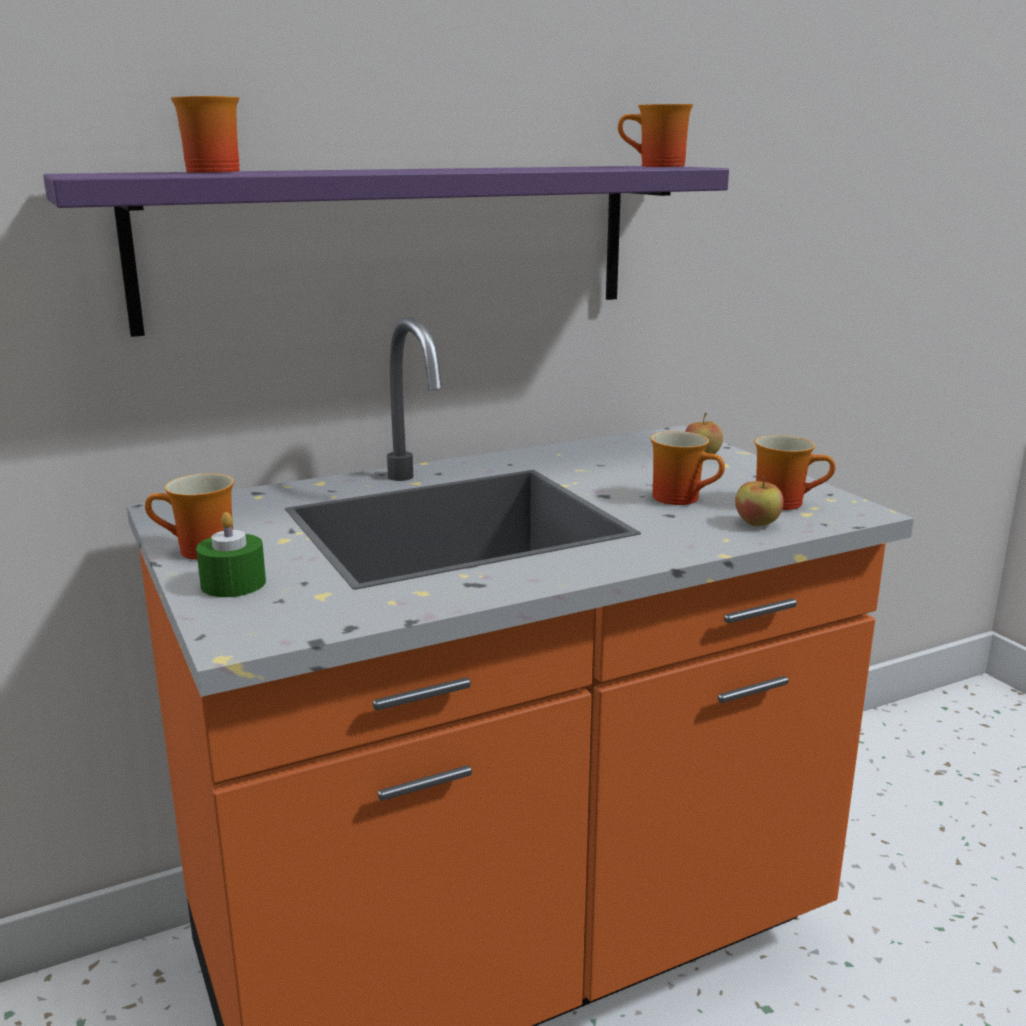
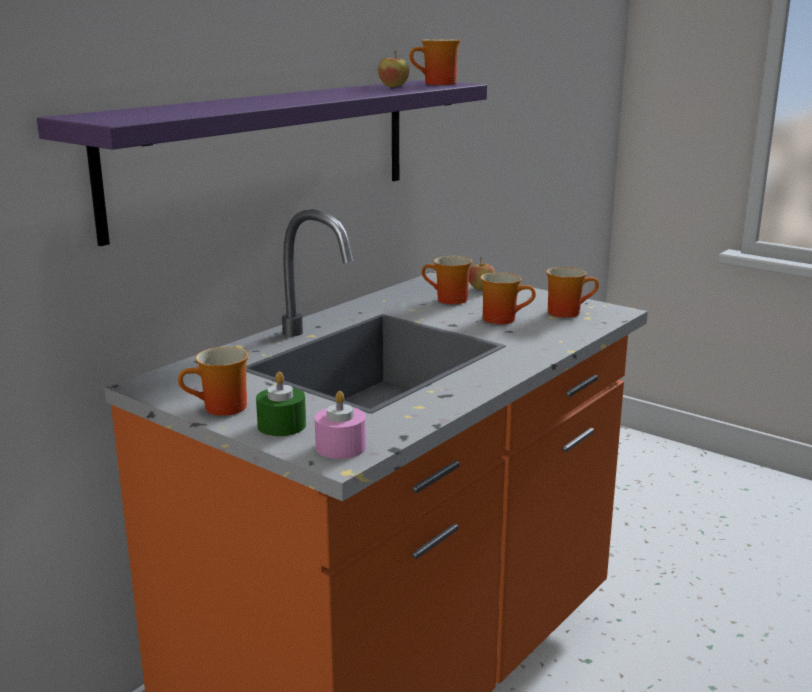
camera: 25 degrees left, 0 degrees up
mug [171,96,240,173] -> mug moved to [422,256,472,304]
apple [735,476,784,526] -> apple moved to [378,51,409,87]
none -> pink candle [315,391,366,459]

